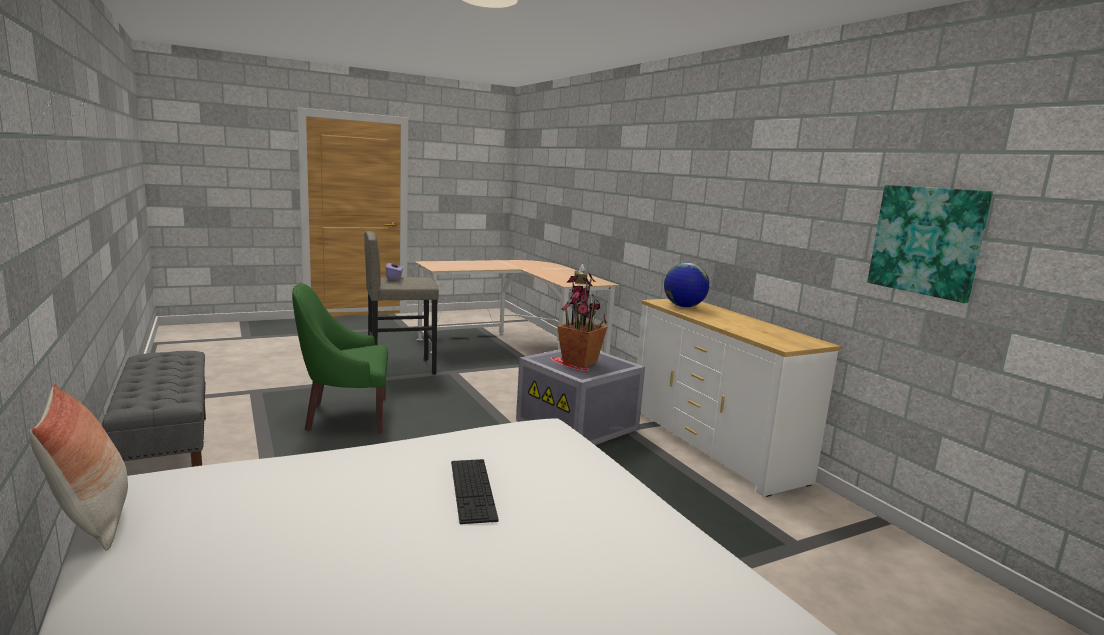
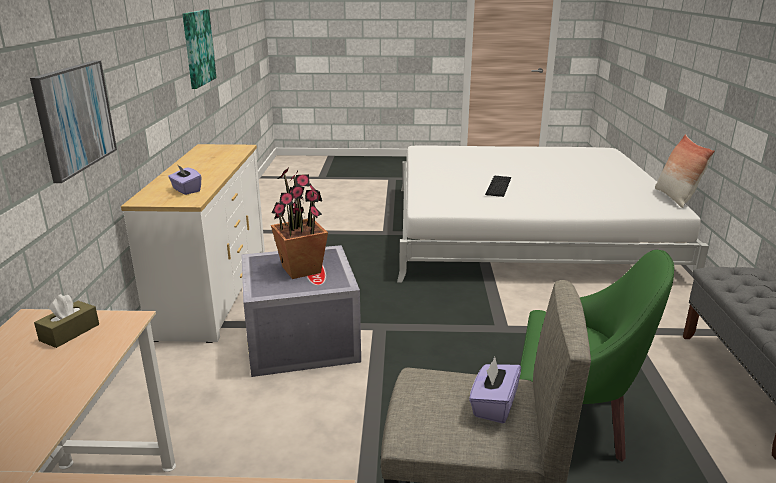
camera: 150 degrees left, 10 degrees up
globe [664,263,709,307] -> purple tissue box [168,165,201,195]
none -> picture [30,60,117,183]

